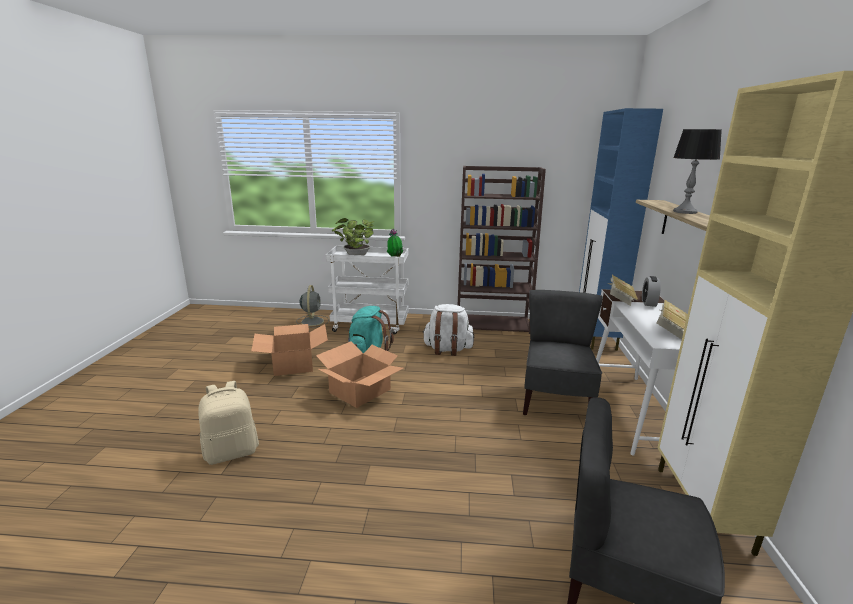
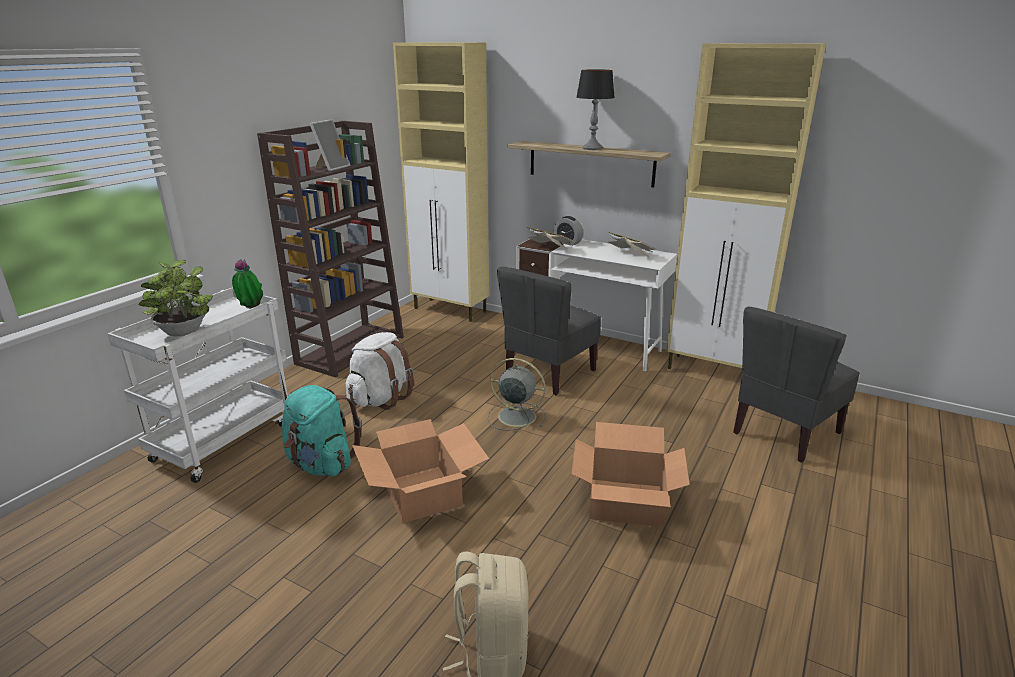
camera: 65 degrees left, 5 degrees up
cardboard box [251,324,328,376] -> cardboard box moved to [572,422,690,527]
grey fan [296,285,329,328] -> grey fan moved to [487,358,546,431]
grey chair [523,290,603,415] -> grey chair turned 90 degrees counterclockwise [497,267,601,395]
blue cabinet [579,108,663,351] -> beige cabinet [393,42,489,322]
none -> picture frame [310,119,350,171]

